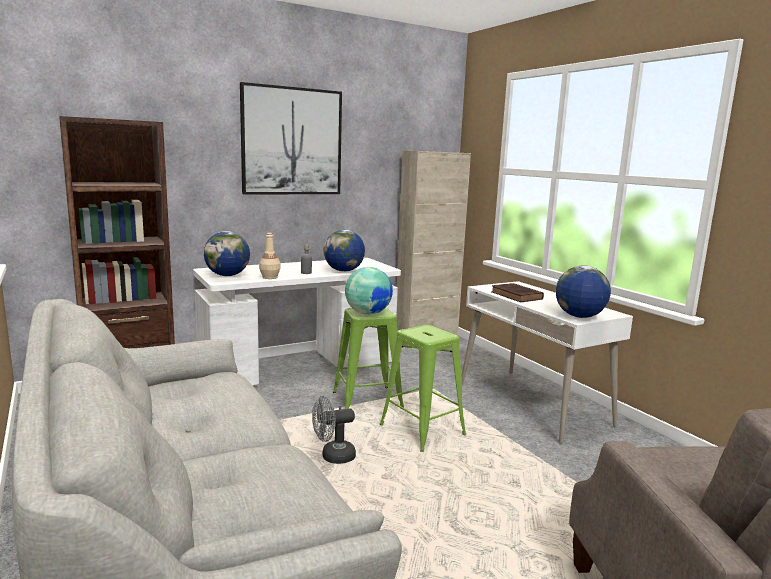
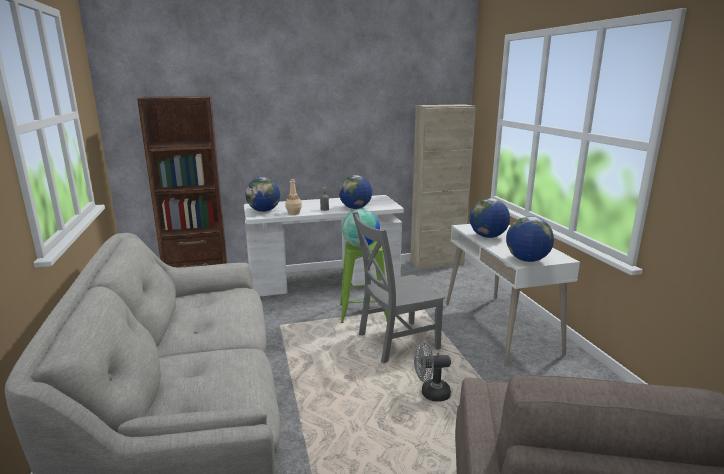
camera: 15 degrees right, 5 degrees up
picture [240,82,342,194] -> none
grey fan [312,396,356,464] -> grey fan moved to [414,342,451,402]
green stool [379,325,466,452] -> grey chair [352,212,445,364]
brown book [491,283,544,302] -> globe [469,198,510,238]

